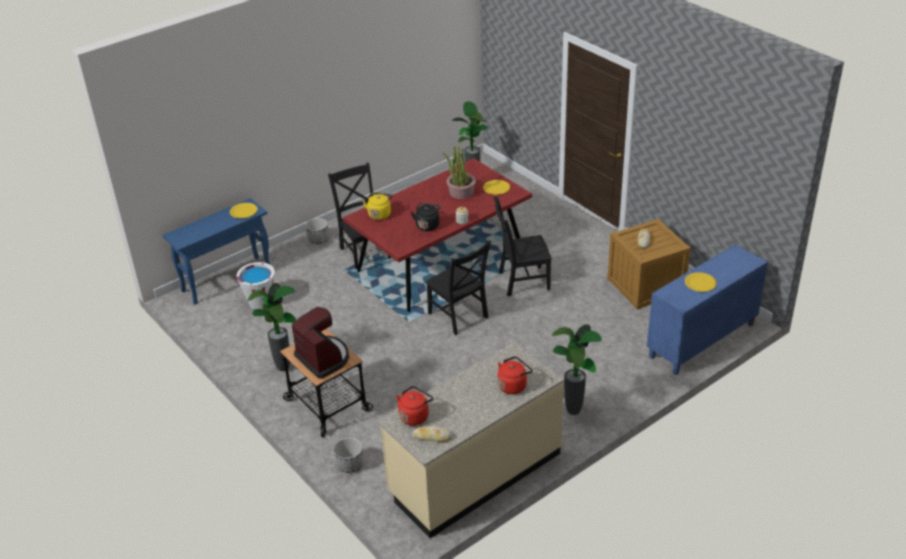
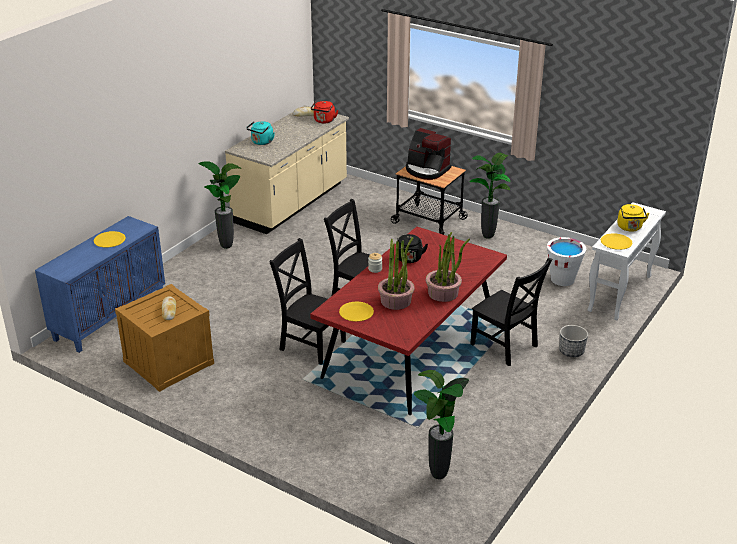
camera: 160 degrees right, 5 degrees down
blue console table [163,198,270,304] -> white console table [588,202,666,320]
planter [333,437,363,473] -> none
yellow kettle [363,192,393,220] -> yellow kettle moved to [617,204,649,232]
black chair [494,197,552,296] -> black chair turned 120 degrees counterclockwise [269,238,346,365]
red kettle [498,356,533,394] -> turquoise kettle [246,121,275,145]
none -> potted plant [426,232,470,302]

